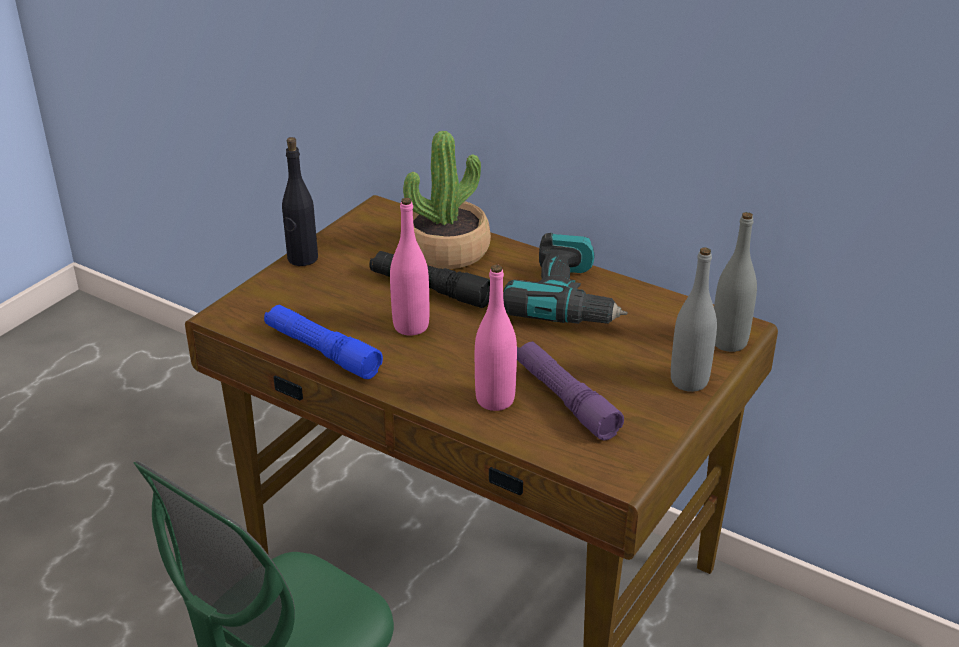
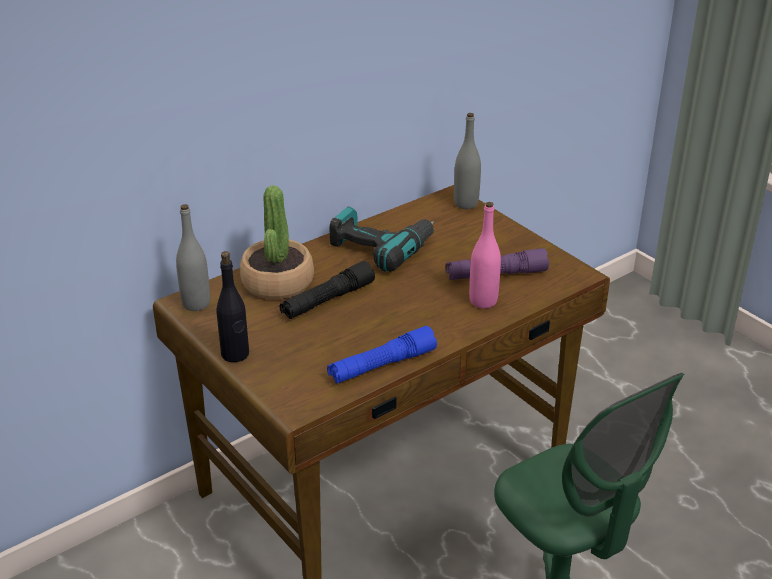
camera: 70 degrees left, 0 degrees up
pink bottle [390,198,429,336] -> none
grey bottle [671,247,717,392] -> grey bottle moved to [176,204,210,311]

